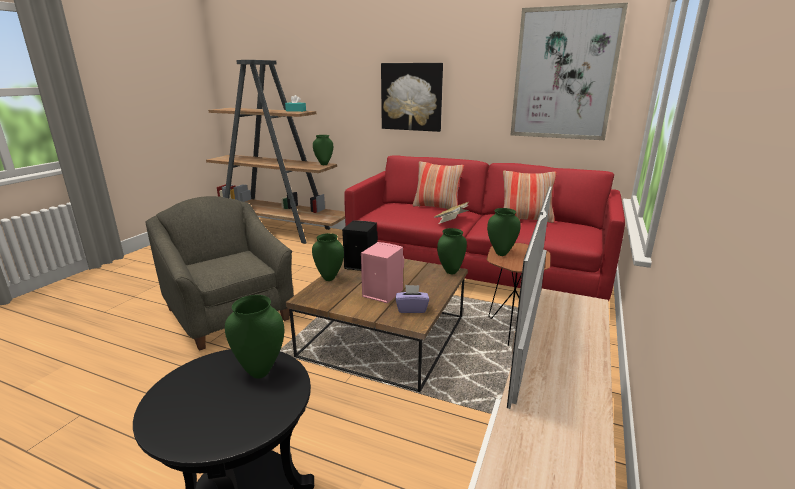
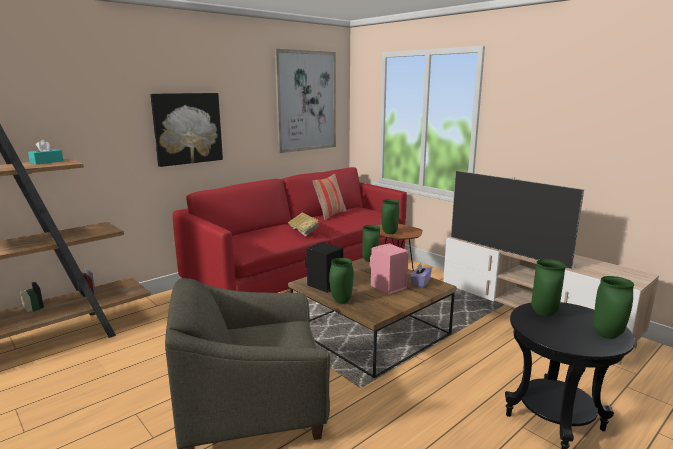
camera: 65 degrees left, 5 degrees down
green vase [313,135,333,165] -> green vase moved to [593,276,634,339]
pillow [413,161,464,209] -> none

